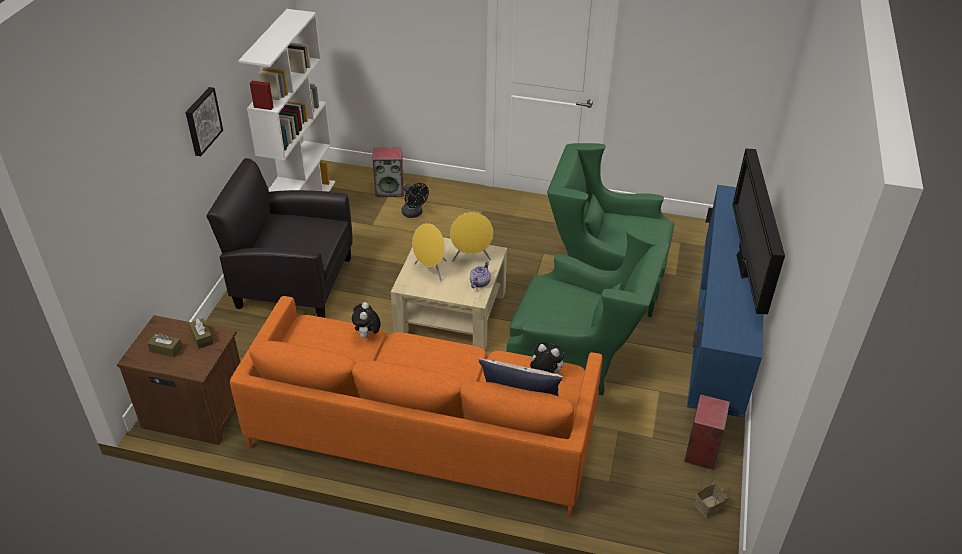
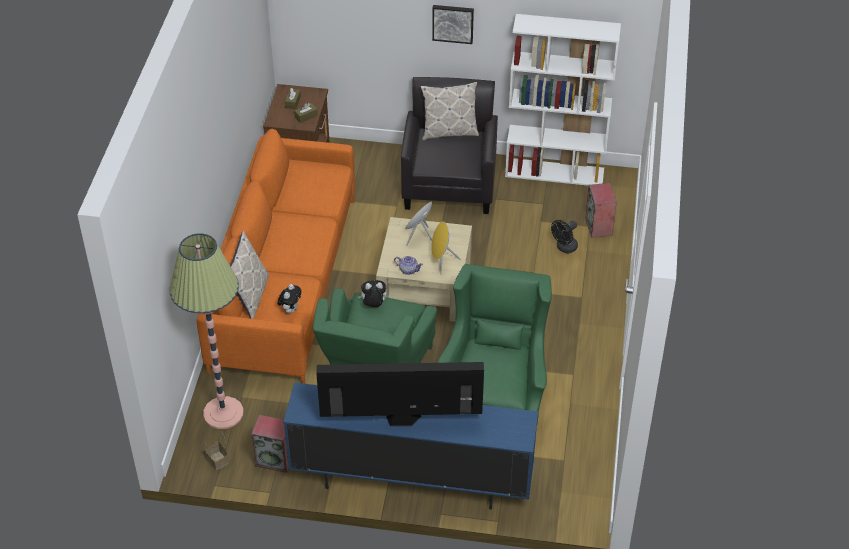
camera: 85 degrees right, 5 degrees up
plush toy [352,302,381,338] -> plush toy moved to [359,280,387,307]
none -> floor lamp [170,233,243,429]
none -> pillow [420,82,479,140]

